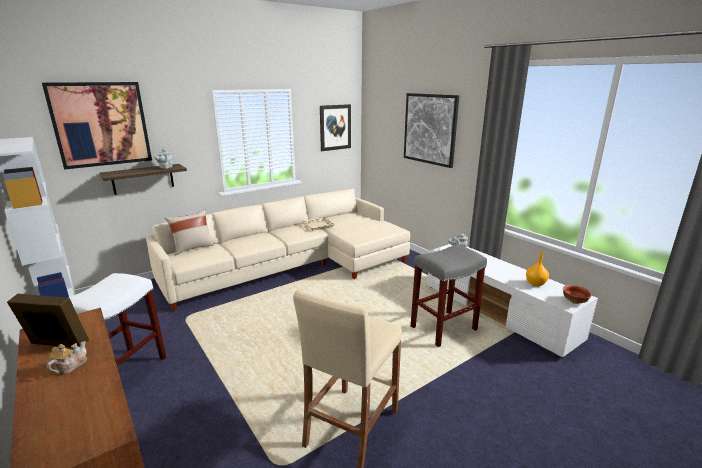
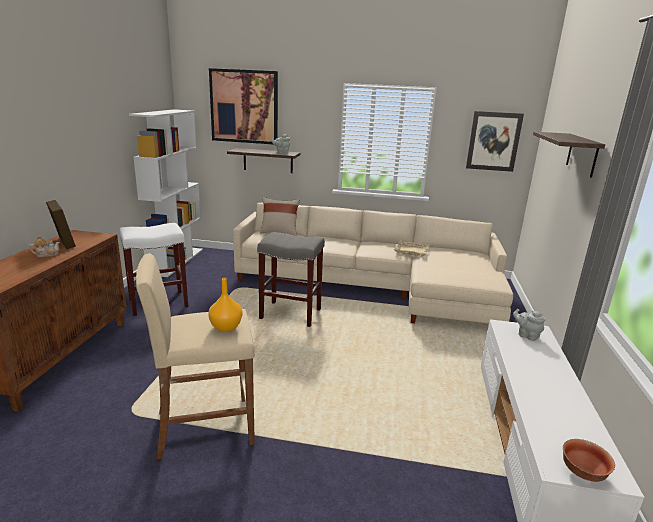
camera: 45 degrees right, 0 degrees up
picture [404,93,459,168] -> shelf [533,132,605,177]
grey stool [411,245,487,347] -> grey stool moved to [257,232,325,327]
orange vase [526,252,549,286] -> orange vase moved to [208,278,243,332]

